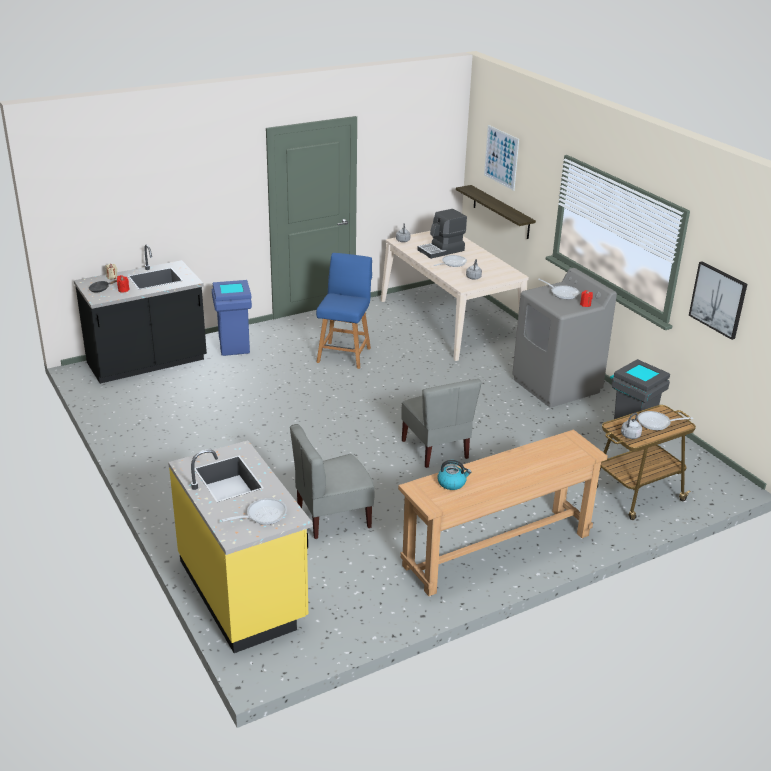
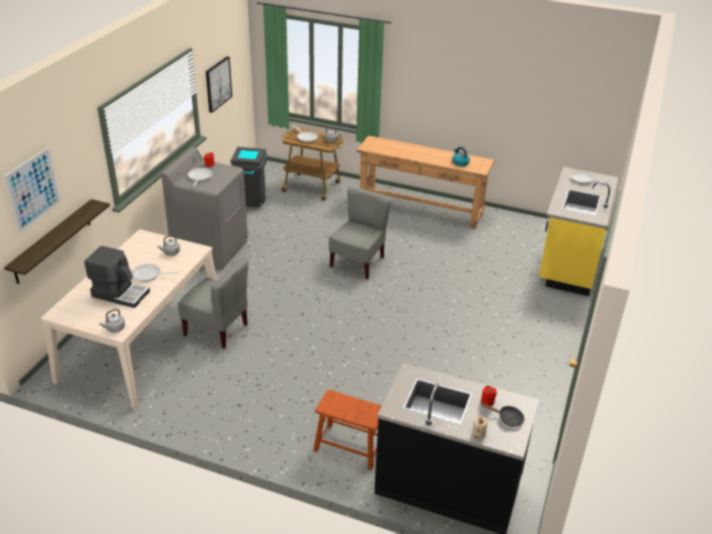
camera: 130 degrees left, 5 degrees up
blue trash can [212,280,252,356] -> brown stool [313,390,382,470]
grey chair [290,424,374,539] -> grey chair moved to [178,258,248,349]
blue chair [316,253,372,369] -> none

